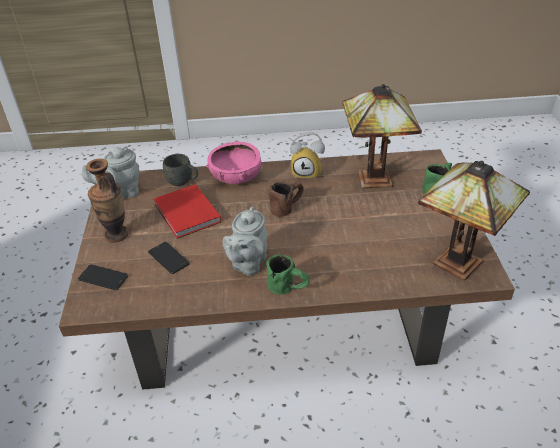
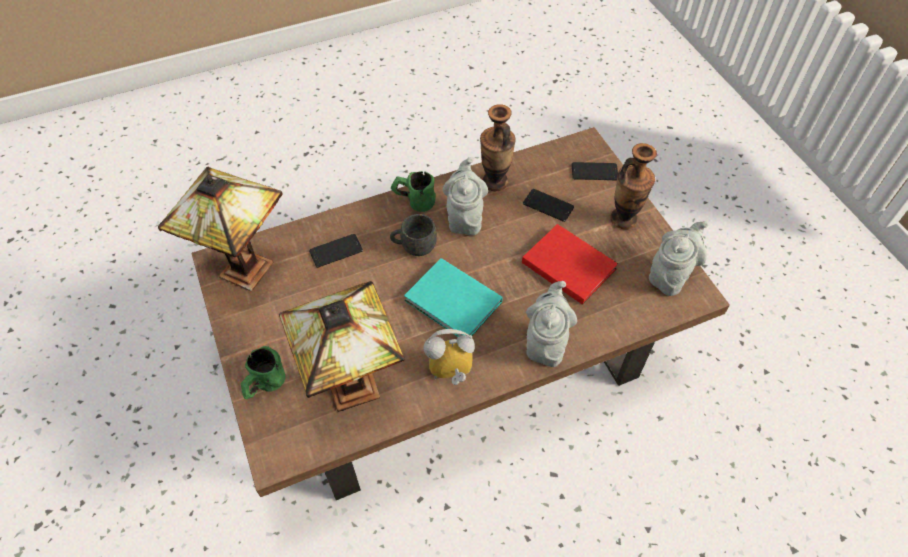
camera: 160 degrees right, 15 degrees up
grey mug [163,154,198,186] -> grey mug moved to [390,214,437,256]
pink bowl [206,142,261,184] -> grey teapot [526,281,577,367]
brown mug [268,182,304,217] -> turquoise book [404,258,503,337]
none -> phone [309,234,363,268]
none -> vase [480,104,516,191]

